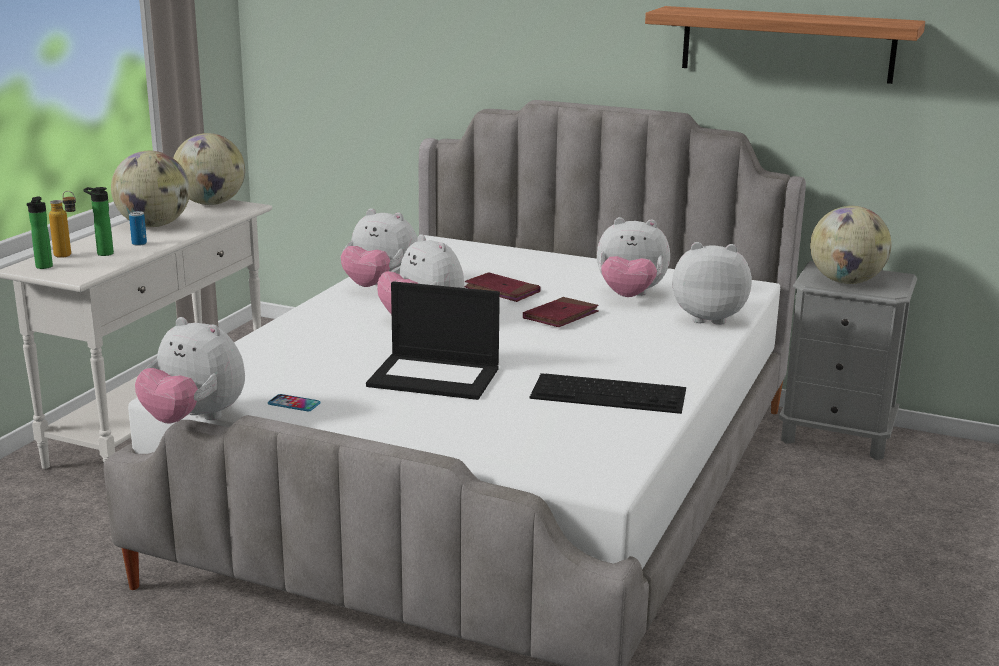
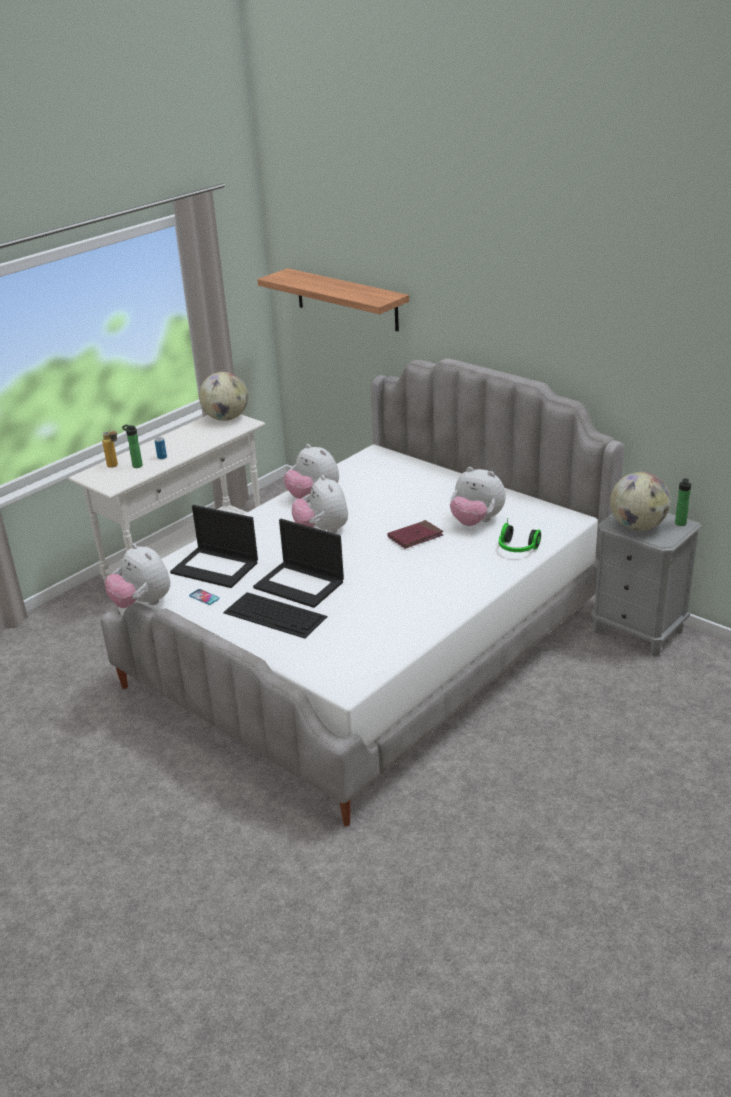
camera: 20 degrees right, 10 degrees up
bottle [27,196,53,269] -> bottle moved to [675,478,691,526]
globe [111,151,190,227] -> none
red book [464,272,541,302] -> none
keyboard [529,373,686,414] -> keyboard moved to [223,592,327,639]
shelf [645,6,925,84] -> shelf moved to [257,268,409,331]
plush toy [672,242,752,325] -> headphones [499,518,541,552]
none -> laptop [170,505,258,588]

